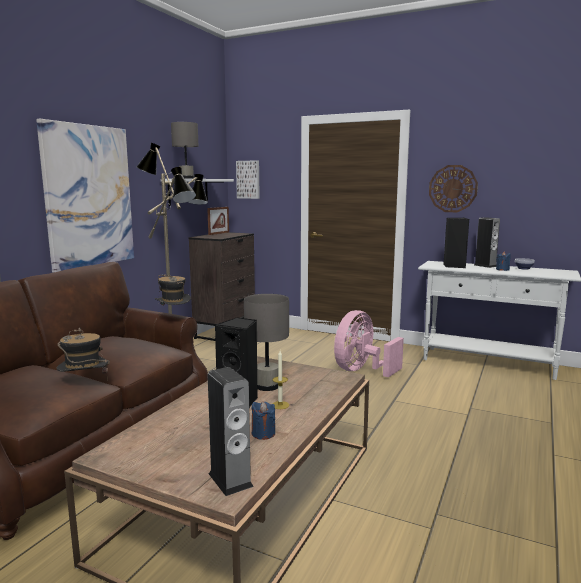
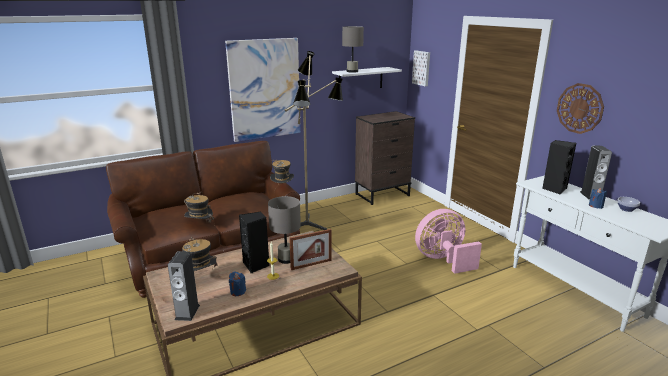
camera: 35 degrees right, 10 degrees up
picture frame [207,207,229,235] -> picture frame moved to [289,229,332,270]
none -> hat [182,237,218,271]

